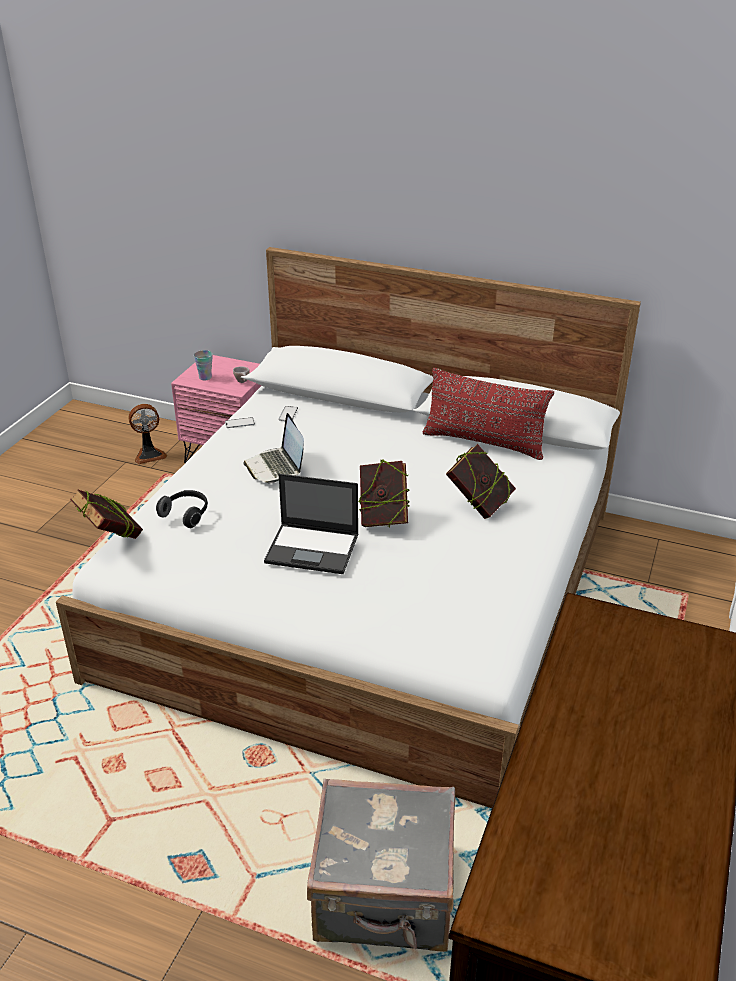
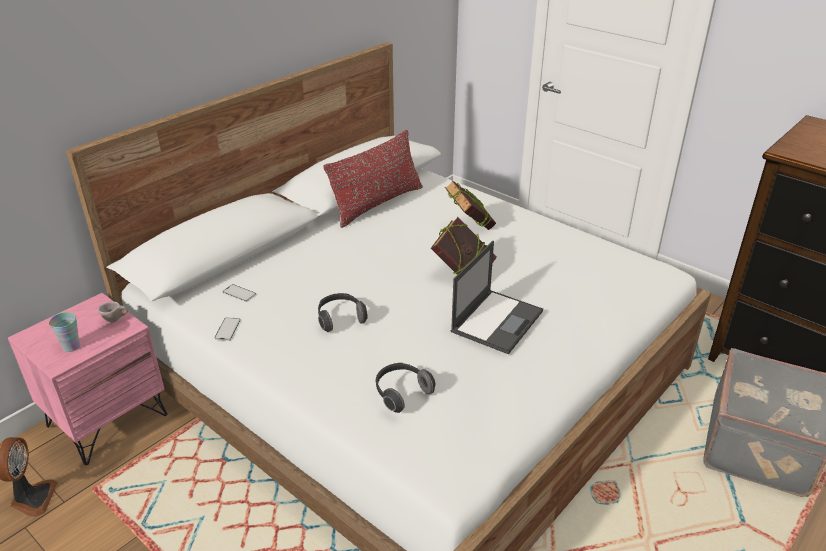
camera: 70 degrees left, 0 degrees up
book [70,489,143,539] -> none
laptop [243,413,304,483] -> headphones [318,293,368,332]

